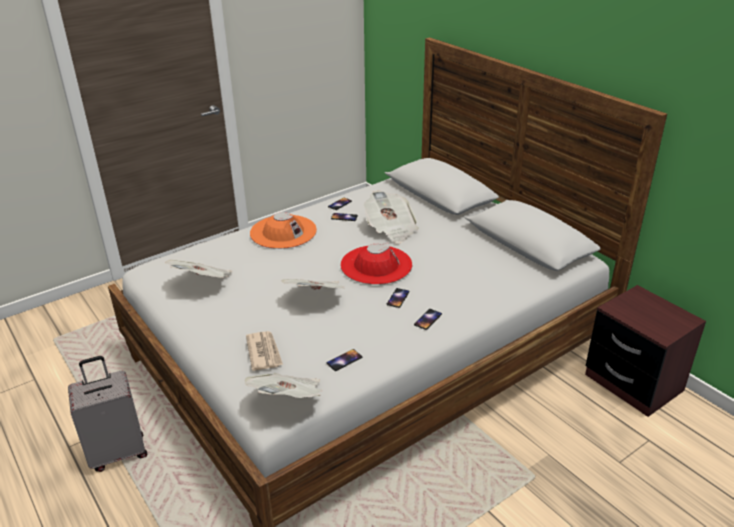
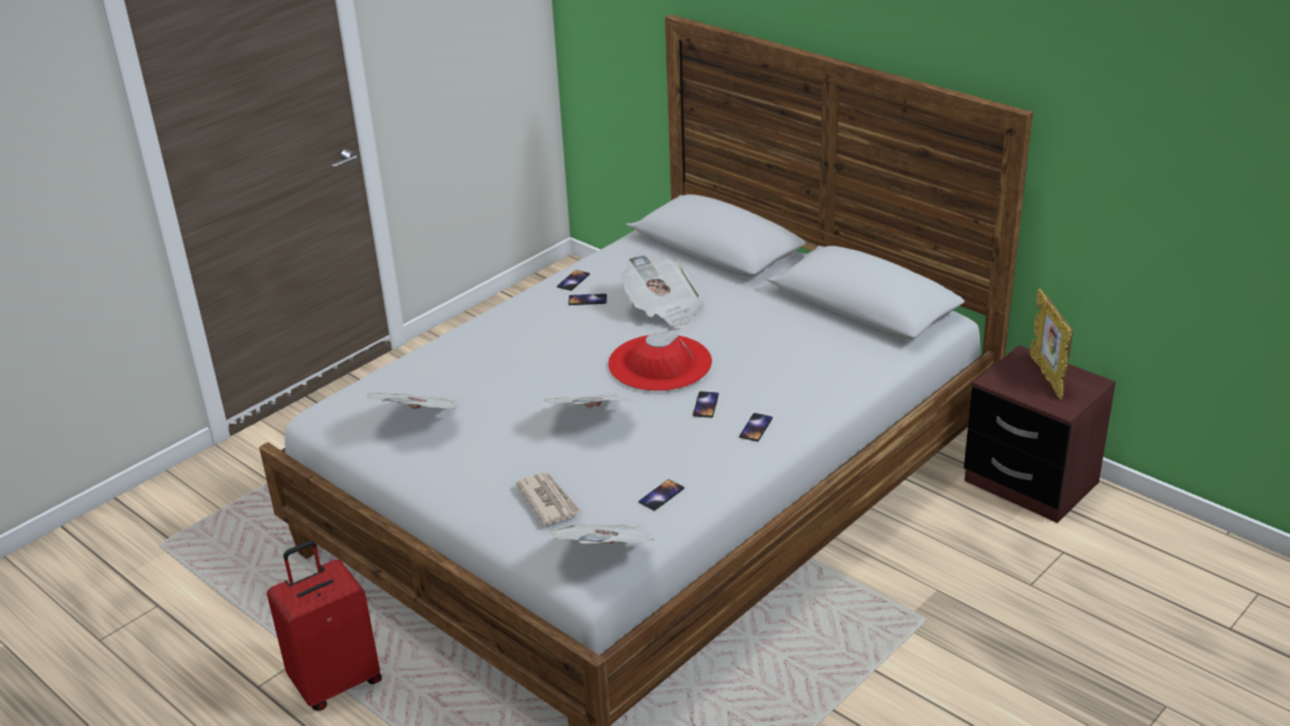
camera: 10 degrees left, 0 degrees up
grey suitcase [68,356,147,472] -> red suitcase [267,540,382,711]
orange hat [250,212,317,249] -> none
none -> picture frame [1030,289,1073,399]

